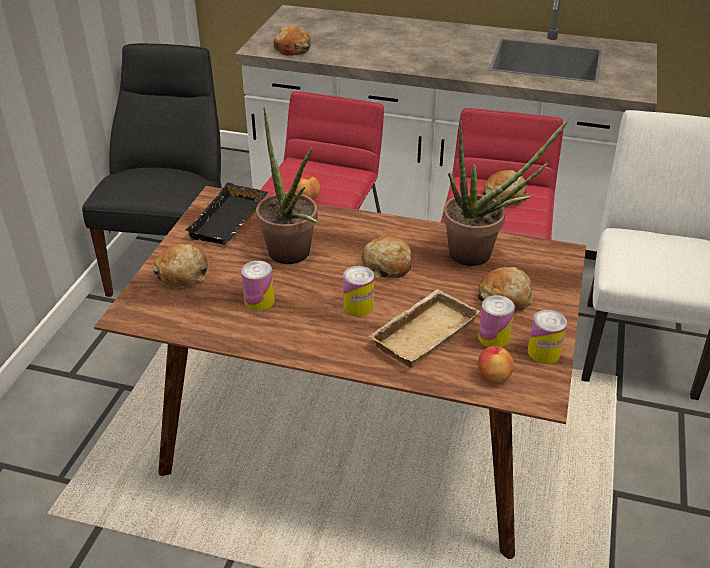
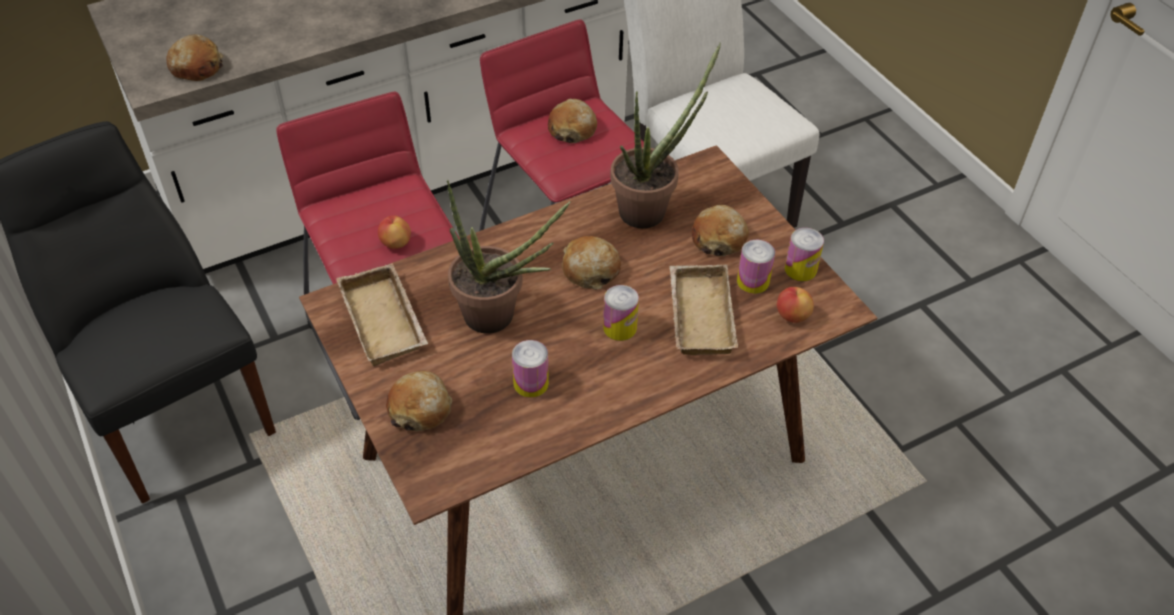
camera: 45 degrees left, 10 degrees up
black tray [185,182,268,245] -> beige tray [336,263,428,366]

